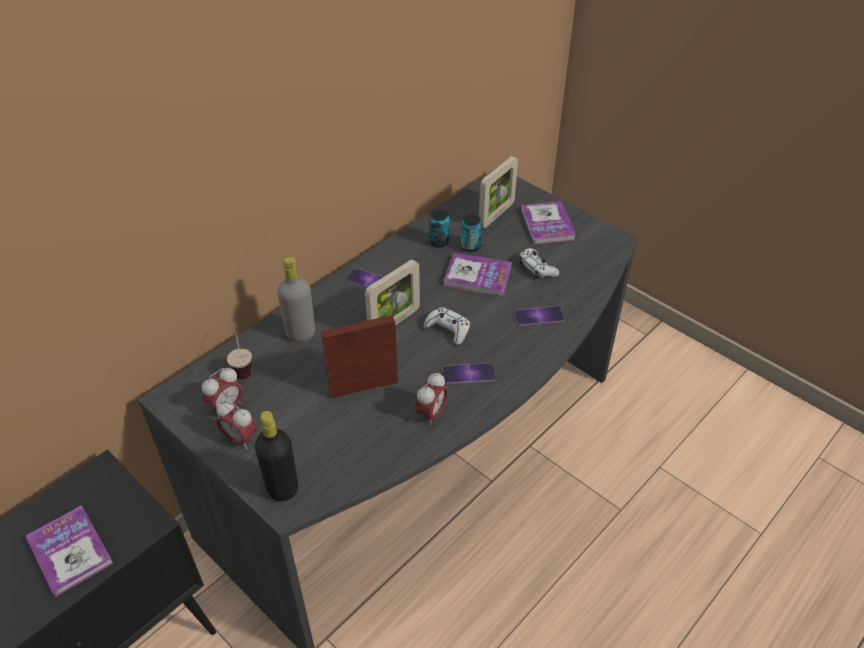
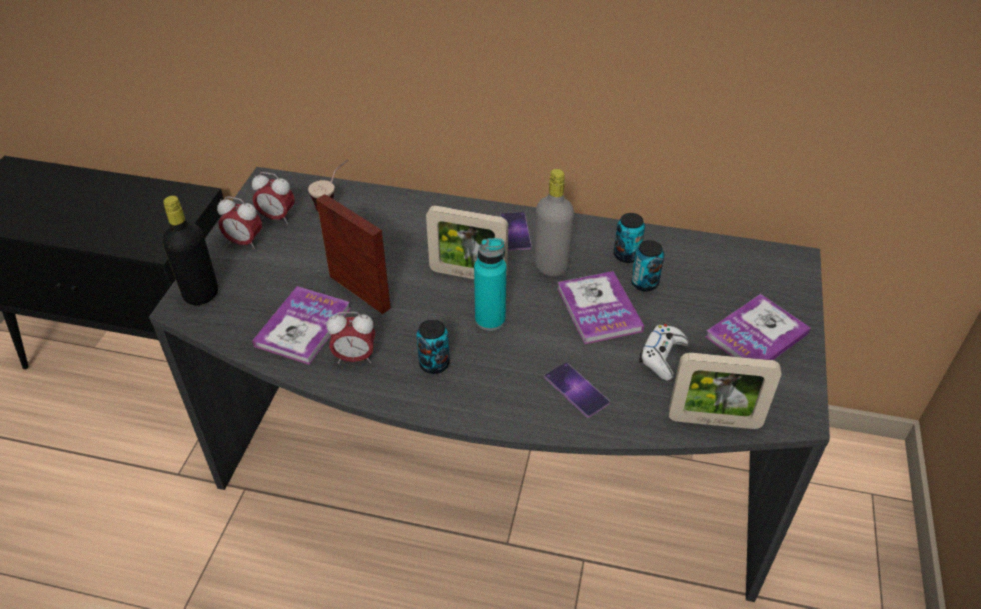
camera: 60 degrees right, 0 degrees up
book [25,505,113,597] -> book moved to [252,286,351,365]
alarm clock [216,401,257,450] -> alarm clock turned 75 degrees counterclockwise [217,196,262,250]
grey bottle [277,257,315,342] -> grey bottle moved to [535,169,574,277]
white game controller [424,307,470,345] -> turquoise bottle [474,238,506,331]
phone [443,363,496,384] -> can [417,319,450,374]
picture frame [479,156,518,228] -> picture frame moved to [669,353,781,429]

